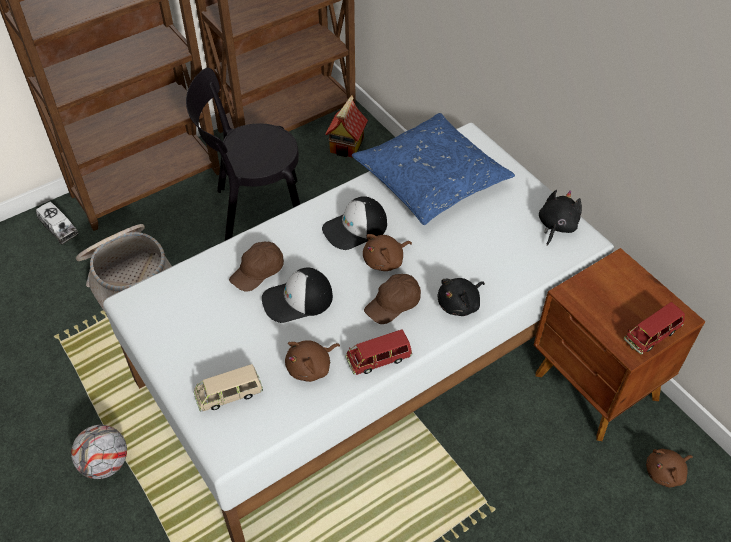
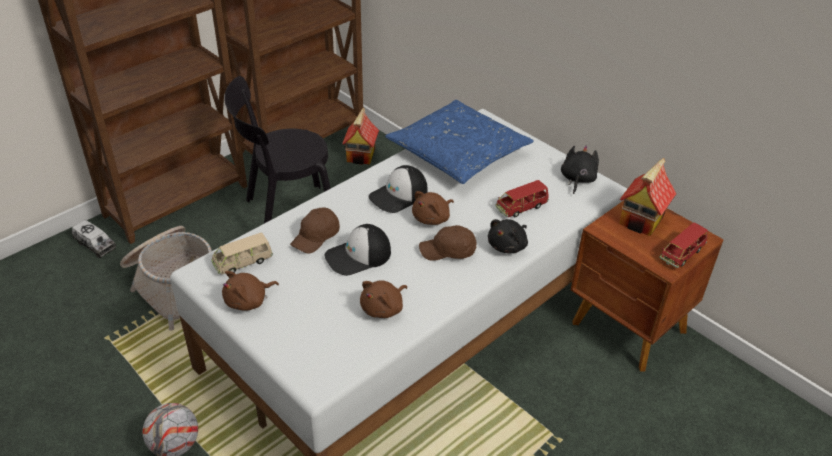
camera: 10 degrees left, 10 degrees down
beige toy car [194,364,263,411] -> beige toy car moved to [211,232,273,274]
red toy car [346,329,412,375] -> red toy car moved to [496,180,549,217]
brown cap [364,274,421,324] -> brown cap turned 45 degrees clockwise [419,225,477,261]
brown plush toy [646,449,693,488] -> brown plush toy moved to [222,271,279,311]
none -> toy house [619,158,676,236]

